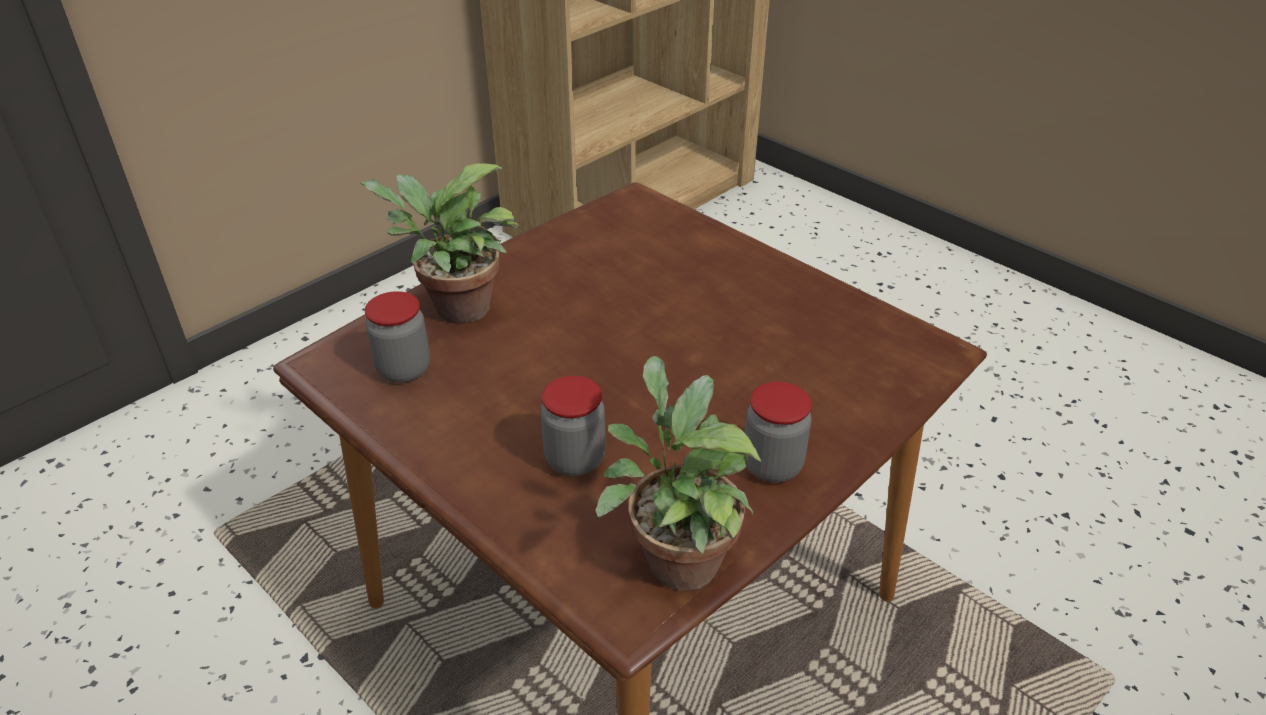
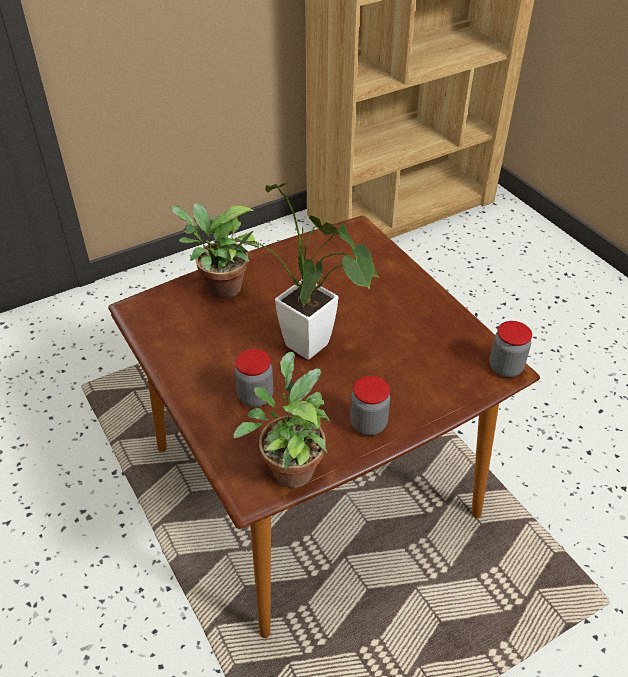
camera: 15 degrees right, 5 degrees up
jar [365,291,430,383] -> jar moved to [490,321,532,377]
none -> potted plant [234,183,379,360]

